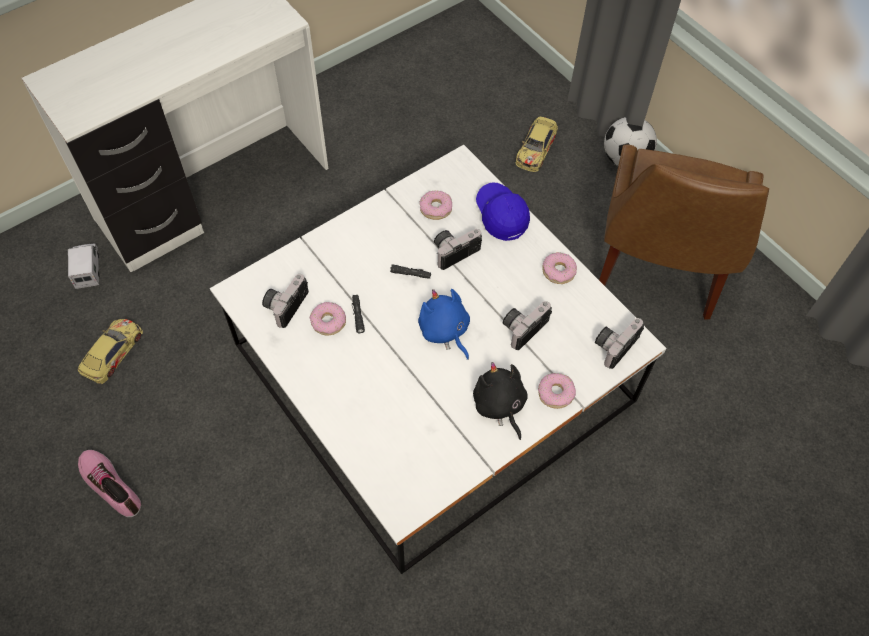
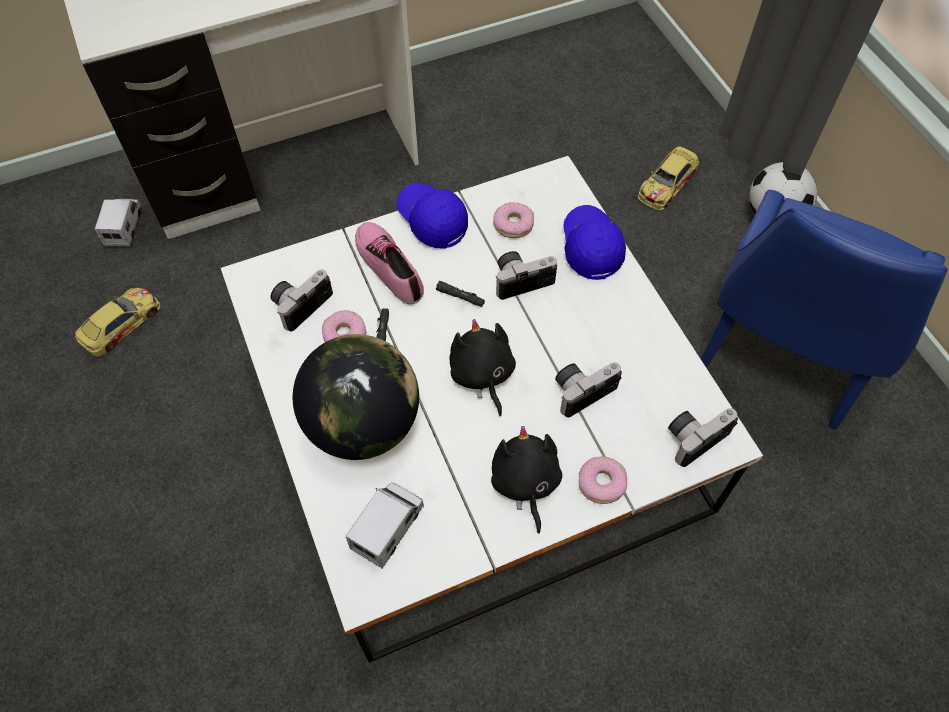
camera: 15 degrees right, 0 degrees up
shoe [78,450,141,517] -> shoe moved to [355,222,424,305]
blue plush toy [418,289,470,360] -> black plush toy [450,319,516,417]
donut [542,252,577,284] -> none
brown chair [599,145,769,320] -> blue chair [701,190,947,429]
none -> globe [293,334,419,460]
none -> toy truck [346,482,424,569]
none -> blue cap [397,182,468,249]

